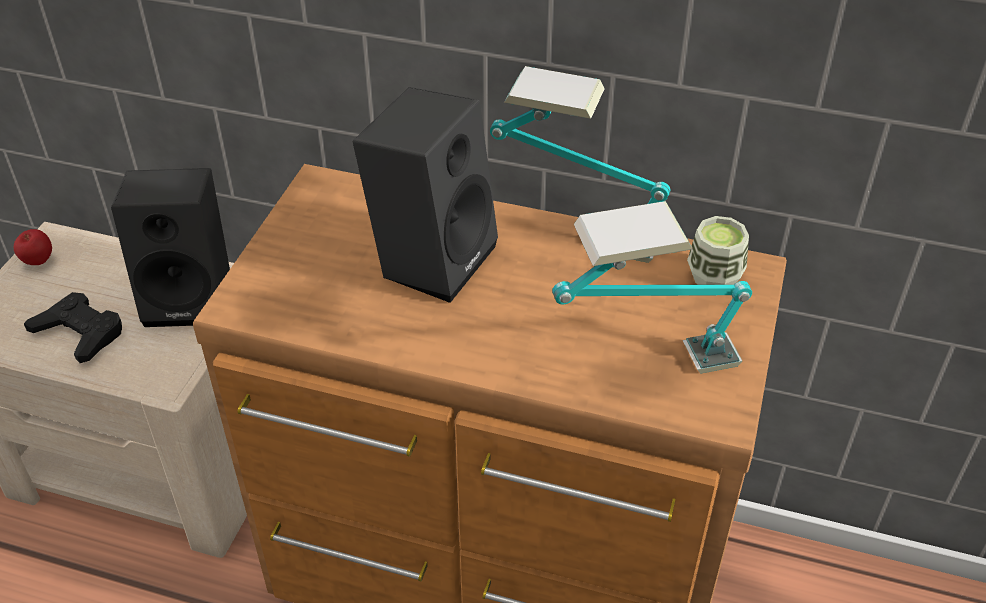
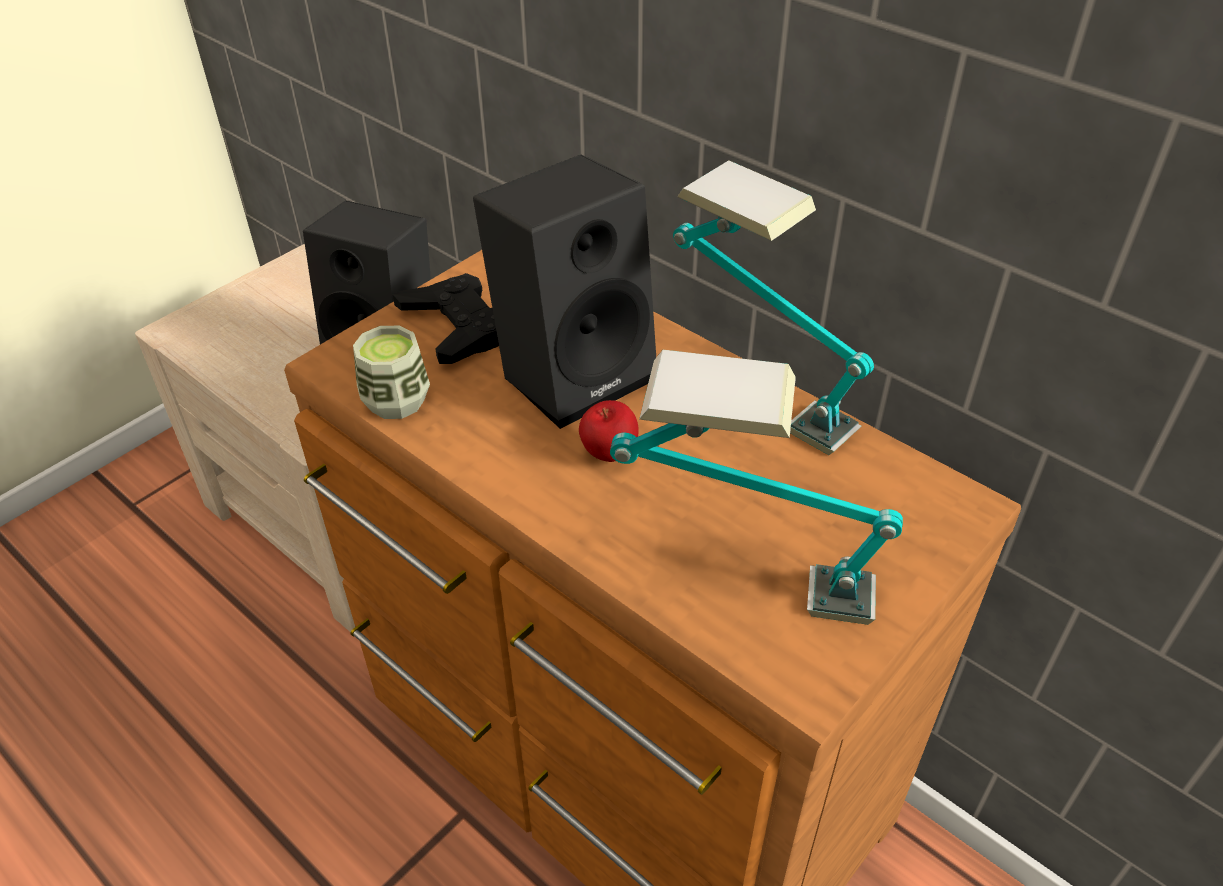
camera: 25 degrees right, 0 degrees up
apple [14,229,52,265] -> apple moved to [579,400,639,462]
black game controller [24,292,122,363] -> black game controller moved to [393,273,499,364]
cup [687,216,749,285] -> cup moved to [353,326,430,419]

